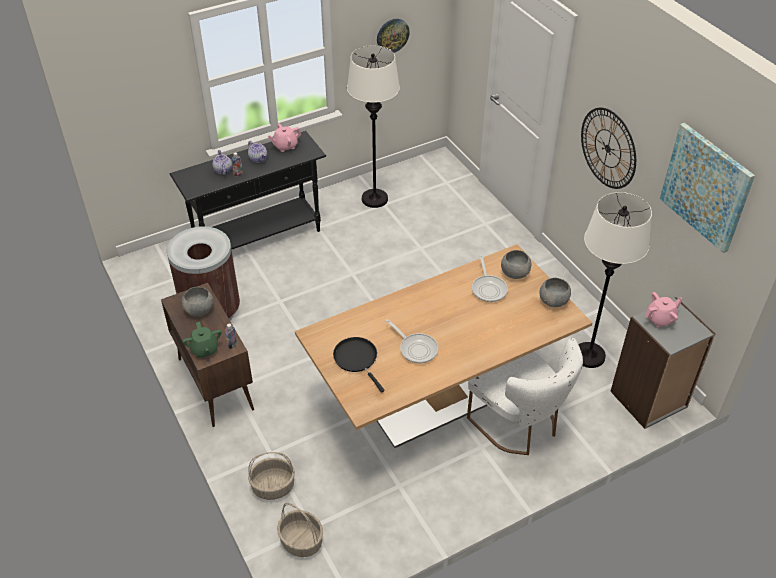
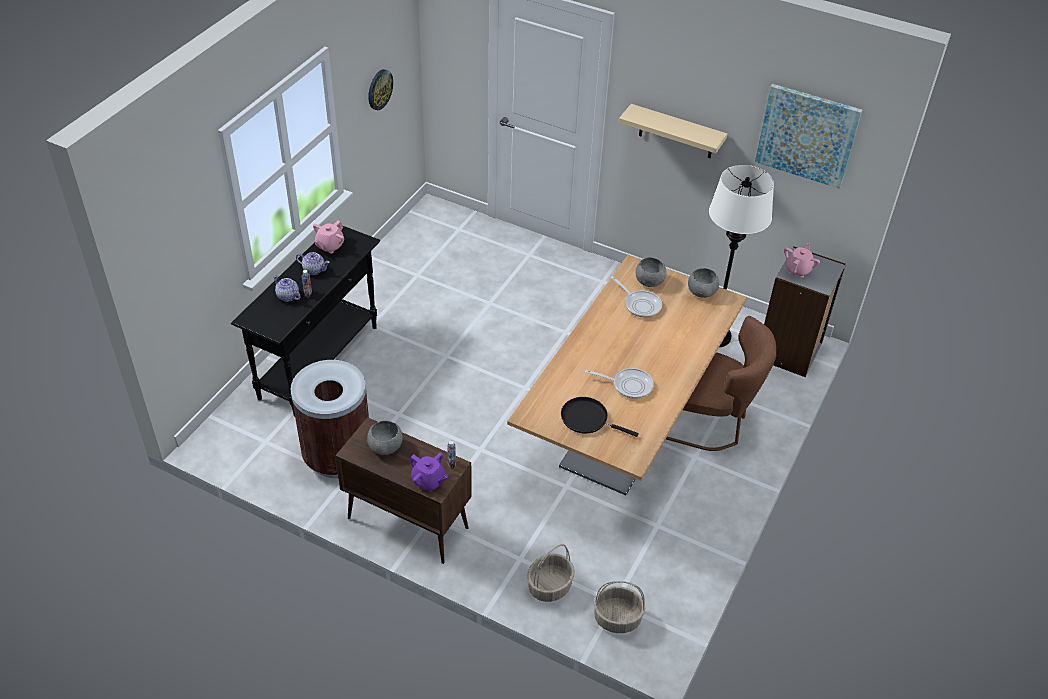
camera: 35 degrees left, 0 degrees up
green teapot [182,322,222,358] -> purple teapot [409,452,448,492]
white floor lamp [347,45,400,208] -> none
white chair [467,338,583,455] -> brown chair [666,316,776,451]
wall clock [581,107,636,189] -> beige shelf [619,104,727,158]

